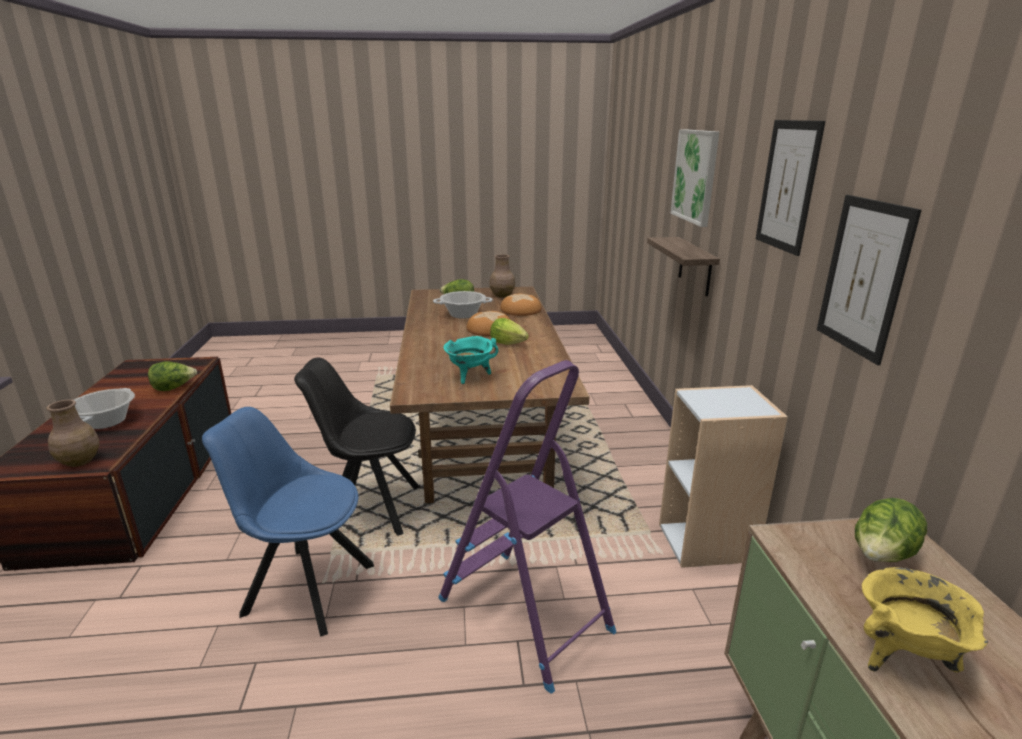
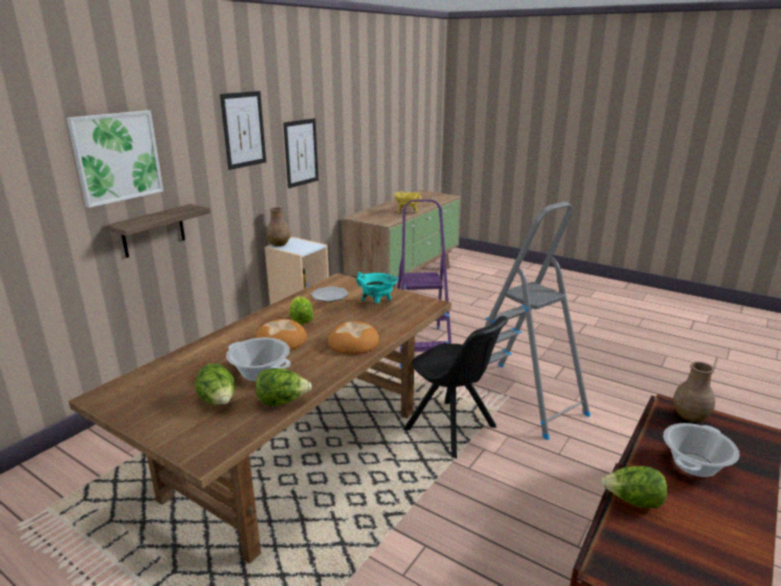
camera: 140 degrees left, 0 degrees up
blue chair [202,407,374,637] -> grey step ladder [484,202,590,440]
brown vase [489,254,515,298] -> brown vase moved to [266,207,290,247]
bread [500,294,542,316] -> bread moved to [328,321,379,355]
lettuce [855,498,927,562] -> lettuce moved to [255,368,312,406]
none -> plate [311,286,349,302]

